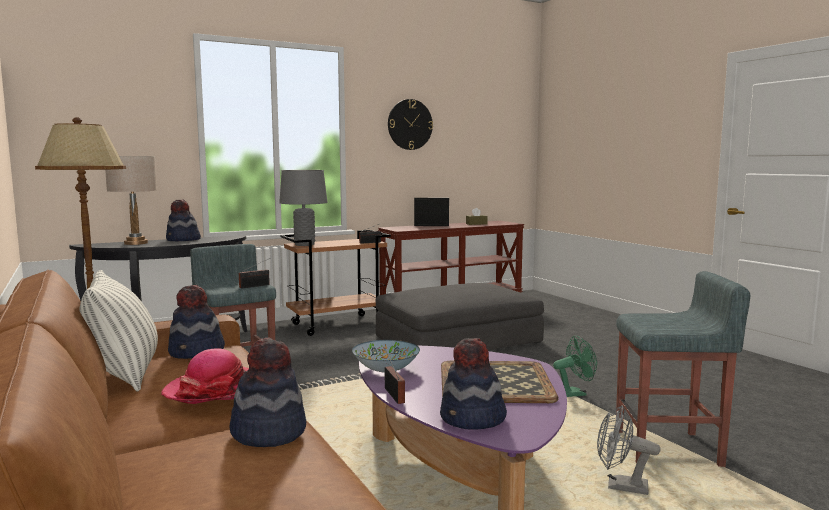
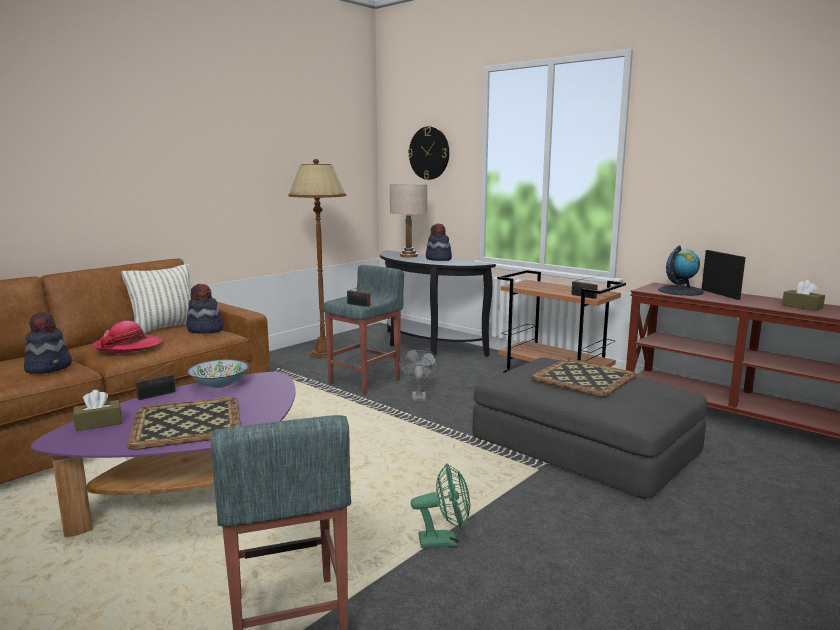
camera: 70 degrees right, 5 degrees up
grey table lamp [279,170,328,246] -> none
wall clock [388,99,433,150] -> wall clock moved to [408,126,449,180]
hat [440,338,507,430] -> brown tissue box [73,390,122,431]
green fan [553,336,597,397] -> green fan turned 60 degrees counterclockwise [411,463,470,548]
grey fan [597,405,661,495] -> grey fan moved to [399,347,439,401]
none -> tray [531,358,636,397]
none -> globe [658,245,704,296]

